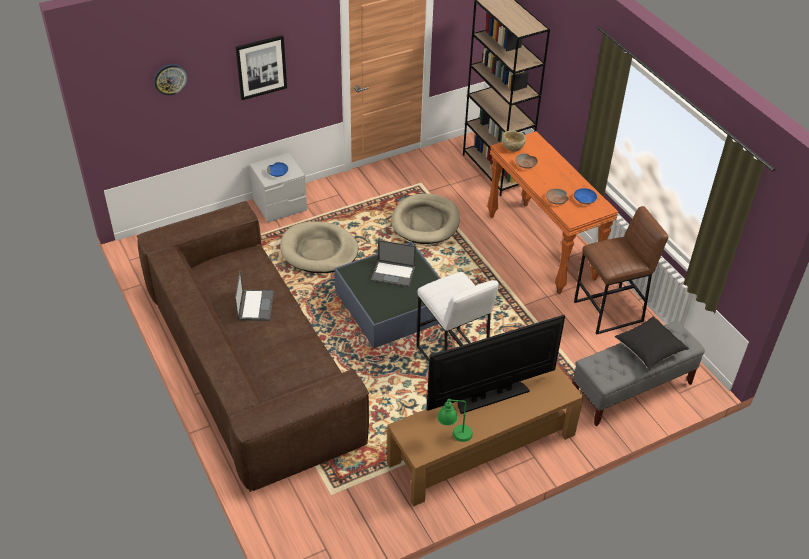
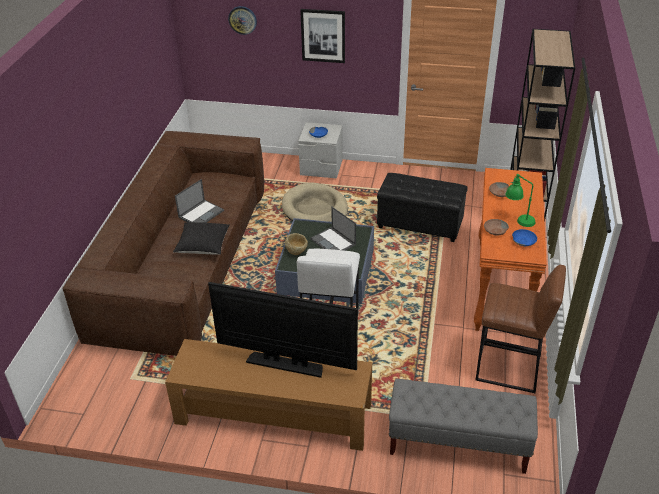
camera: 40 degrees right, 5 degrees down
beige dog bed [391,194,460,244] -> black ottoman [377,173,467,242]
green table lamp [437,399,473,442] -> green table lamp moved to [505,174,536,227]
beige bowl [502,131,526,152] -> beige bowl moved to [285,233,308,255]
black pillow [614,316,689,370] -> black pillow moved to [173,222,230,255]

